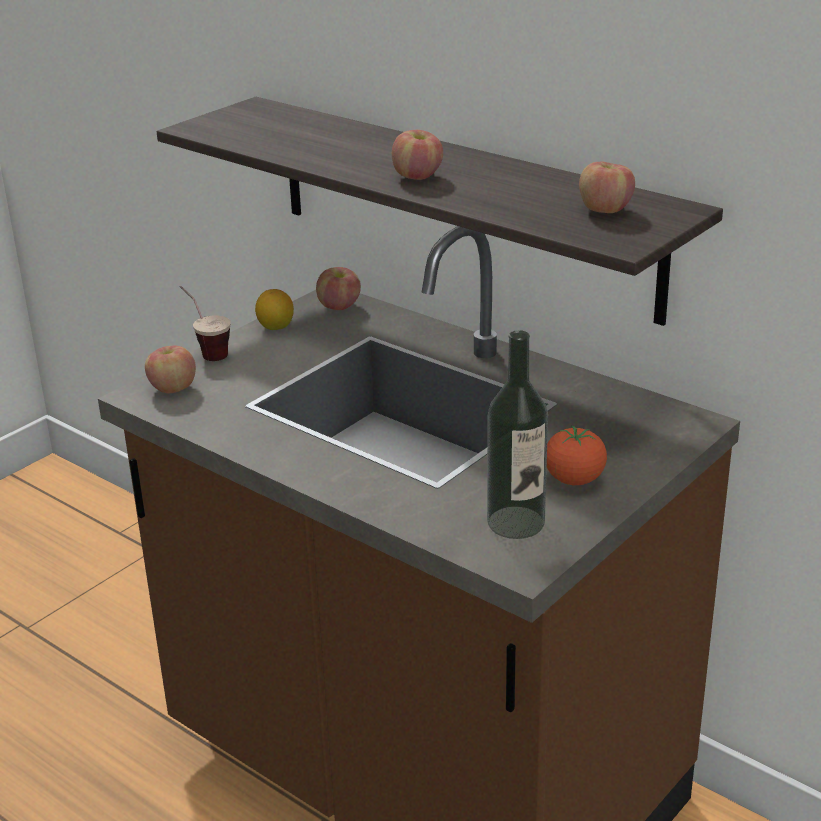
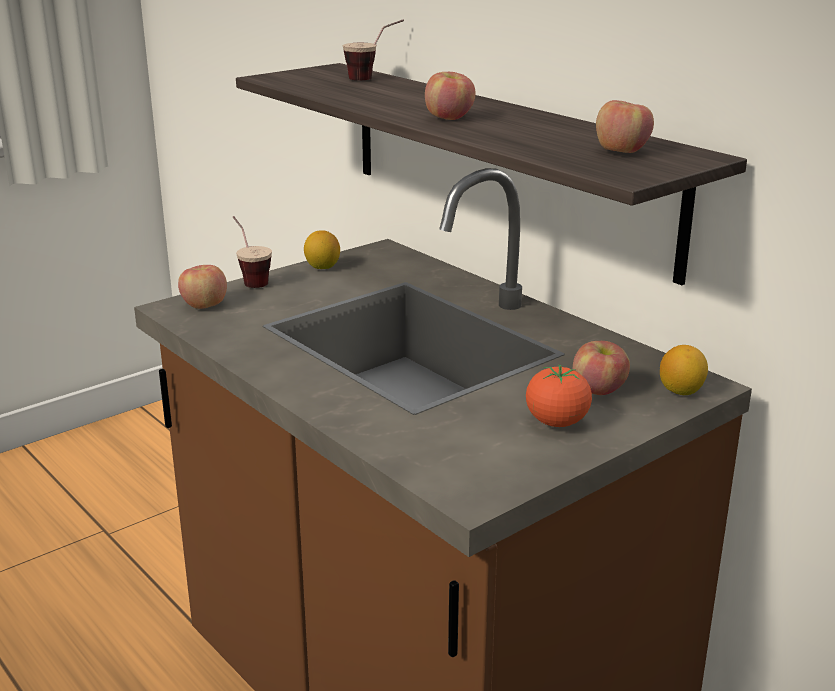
camera: 10 degrees right, 5 degrees down
apple [316,267,361,310] -> apple moved to [573,341,630,395]
bottle [487,330,548,539] -> none
none -> cup [343,19,404,80]
none -> lemon [660,345,708,395]

